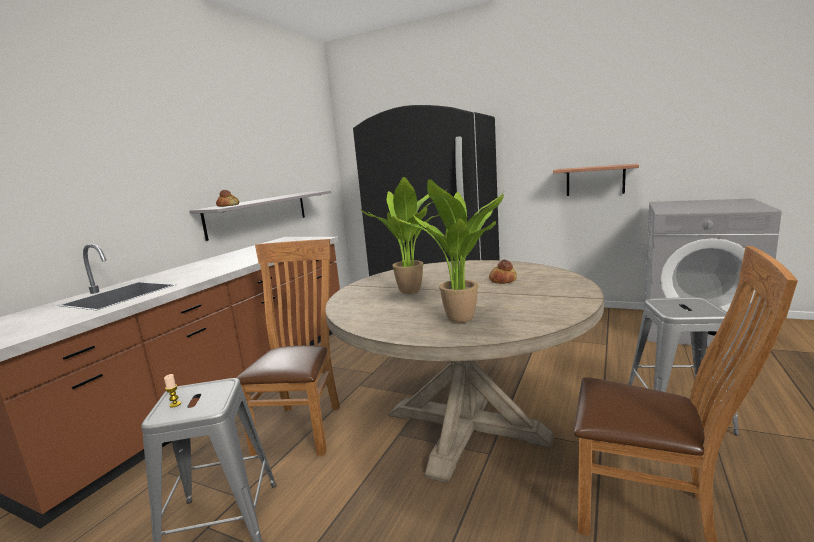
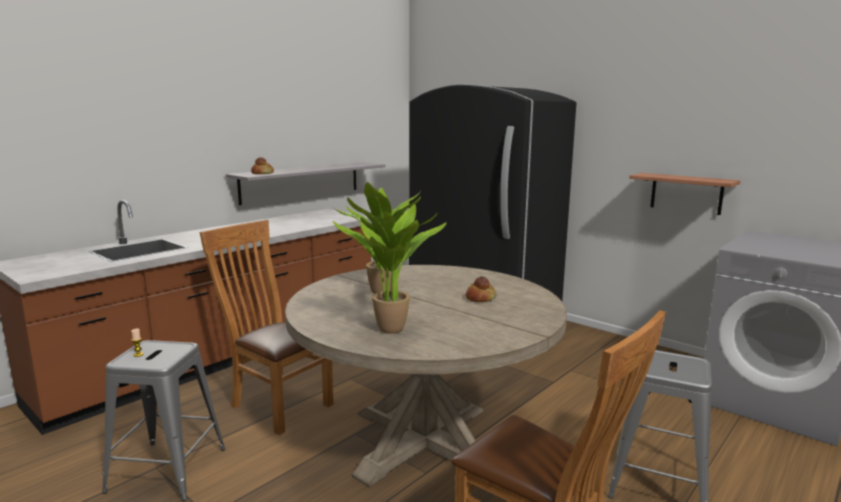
camera: 15 degrees right, 0 degrees up
brown chair [236,239,340,456] -> brown chair turned 75 degrees counterclockwise [200,220,334,435]

